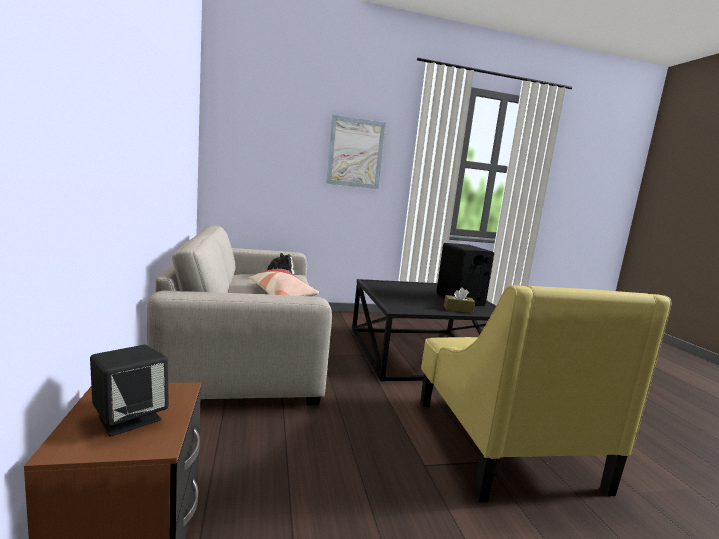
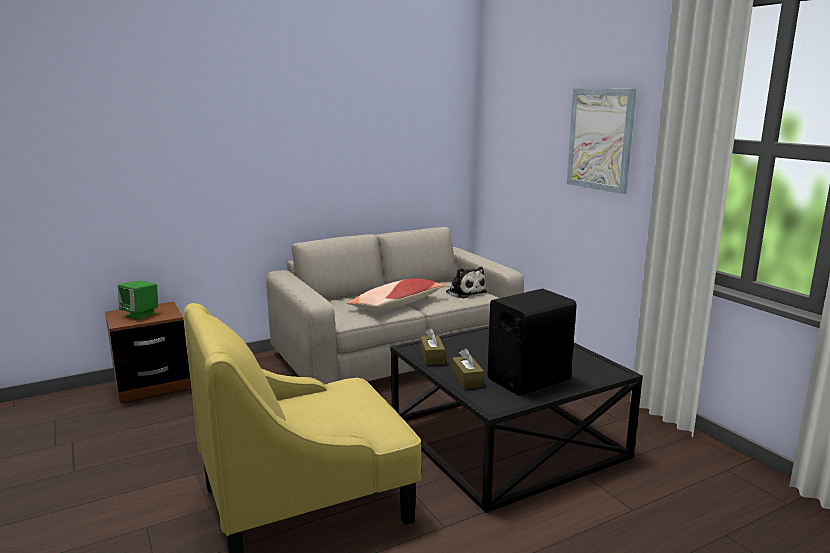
camera: 75 degrees right, 5 degrees up
black speaker [90,345,169,437] -> green speaker [118,281,158,319]
none -> brown tissue box [421,328,445,365]

